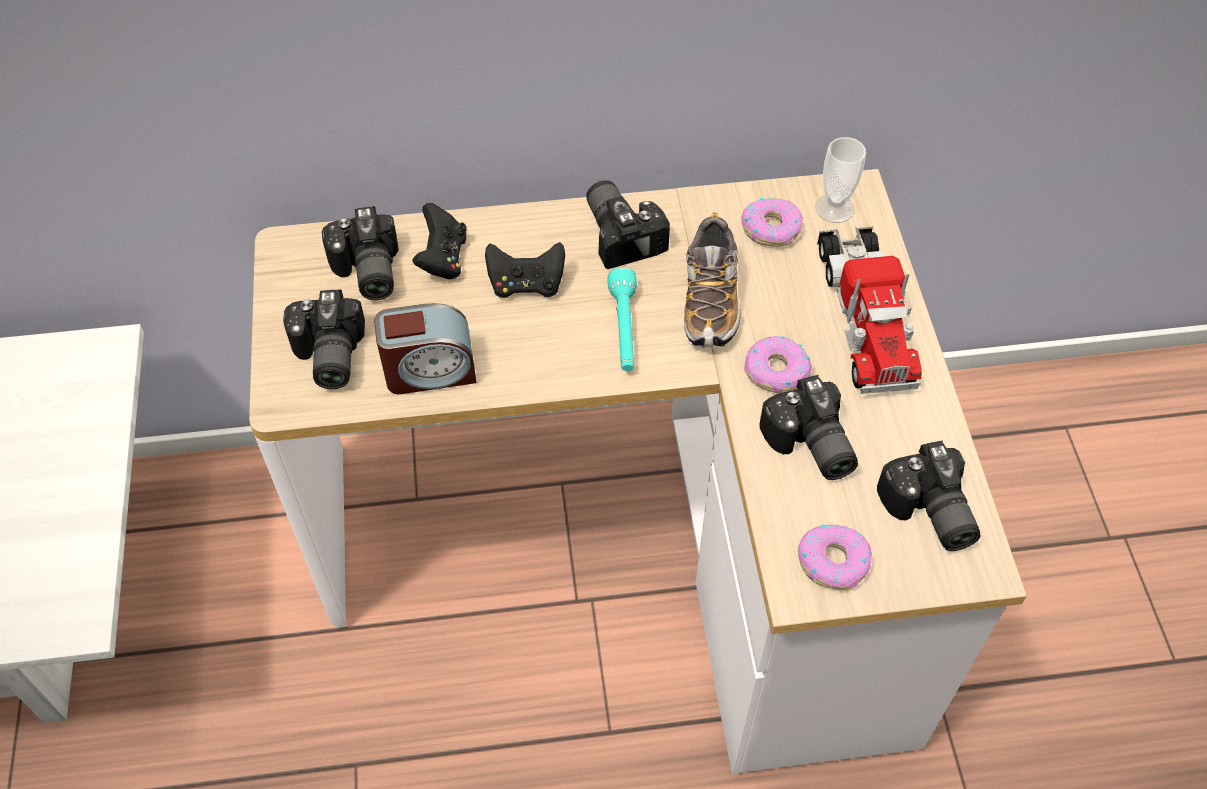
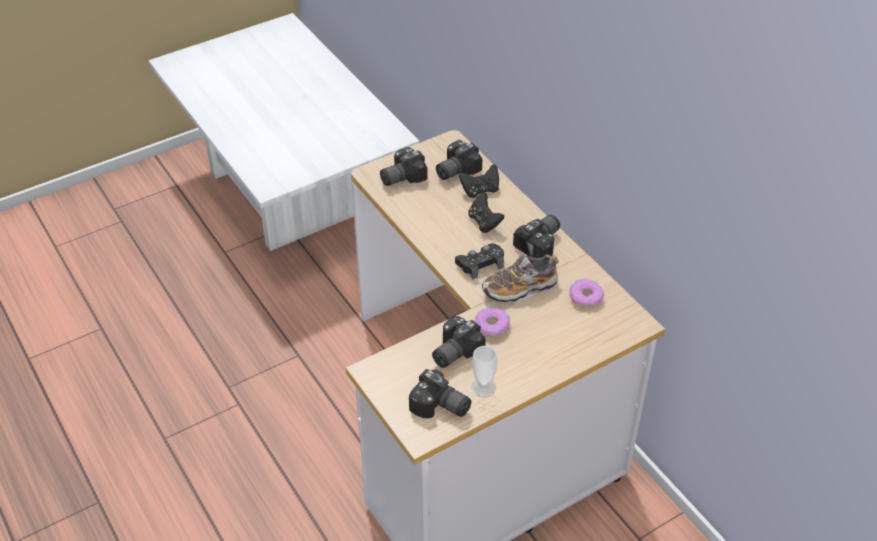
camera: 65 degrees right, 10 degrees down
alarm clock [374,303,477,394] -> none
turquoise flashlight [607,267,637,371] -> black game controller [455,243,504,280]
donut [798,524,872,590] -> none
cup [815,137,866,223] -> cup moved to [471,346,497,398]
toy truck [817,227,922,394] -> none
camera [877,441,980,551] -> camera turned 105 degrees counterclockwise [409,369,471,419]

